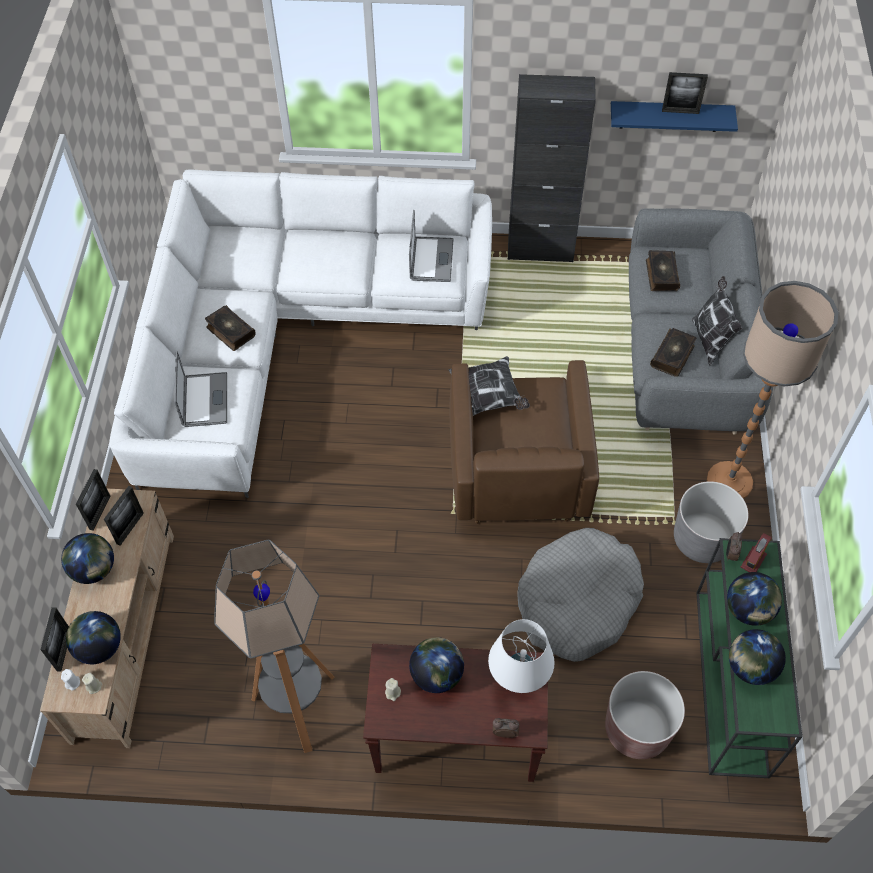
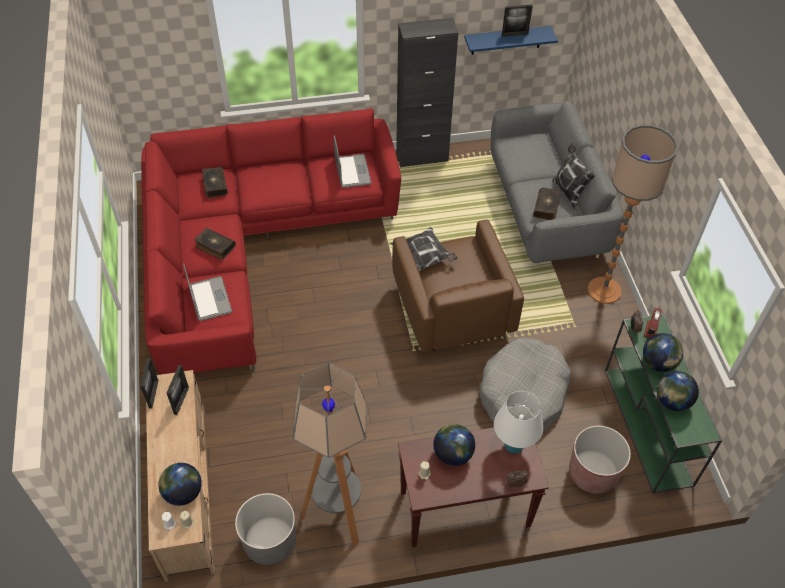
camera: 15 degrees left, 5 degrees down
picture frame [41,607,69,672] -> none
globe [61,533,114,584] -> none
white sofa [109,170,492,498] -> red sofa [141,108,401,375]
book [646,250,680,291] -> book moved to [202,167,228,198]
grey planter [674,481,748,563] -> grey planter moved to [235,493,296,565]

